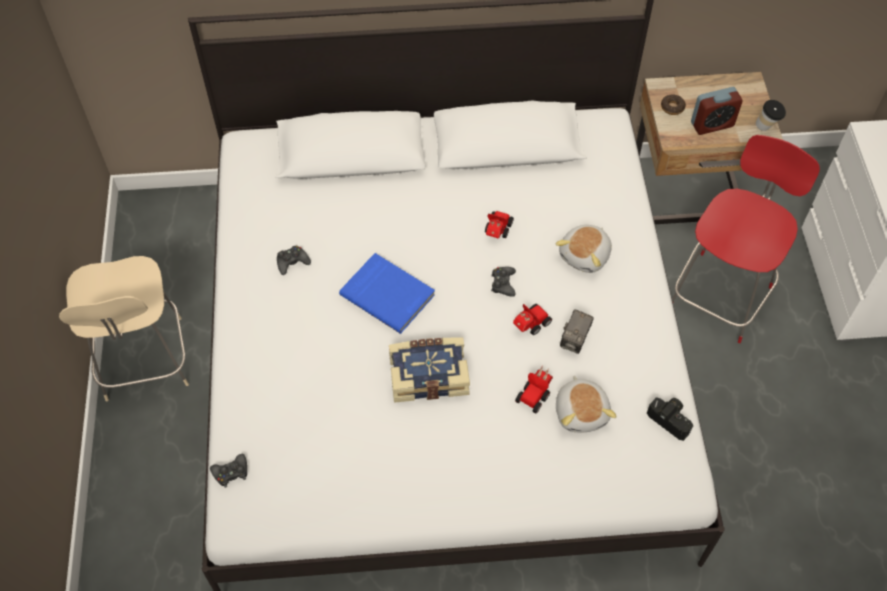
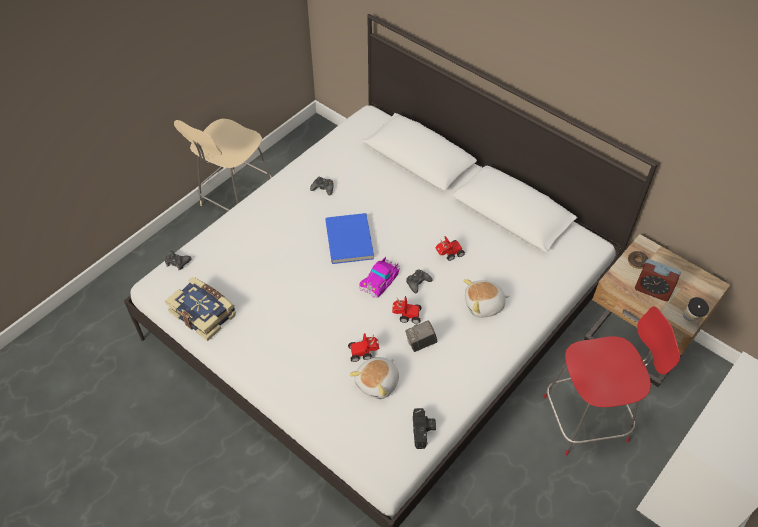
camera: 45 degrees right, 5 degrees down
book [389,337,470,403] -> book moved to [165,277,236,341]
none -> toy car [359,257,400,298]

